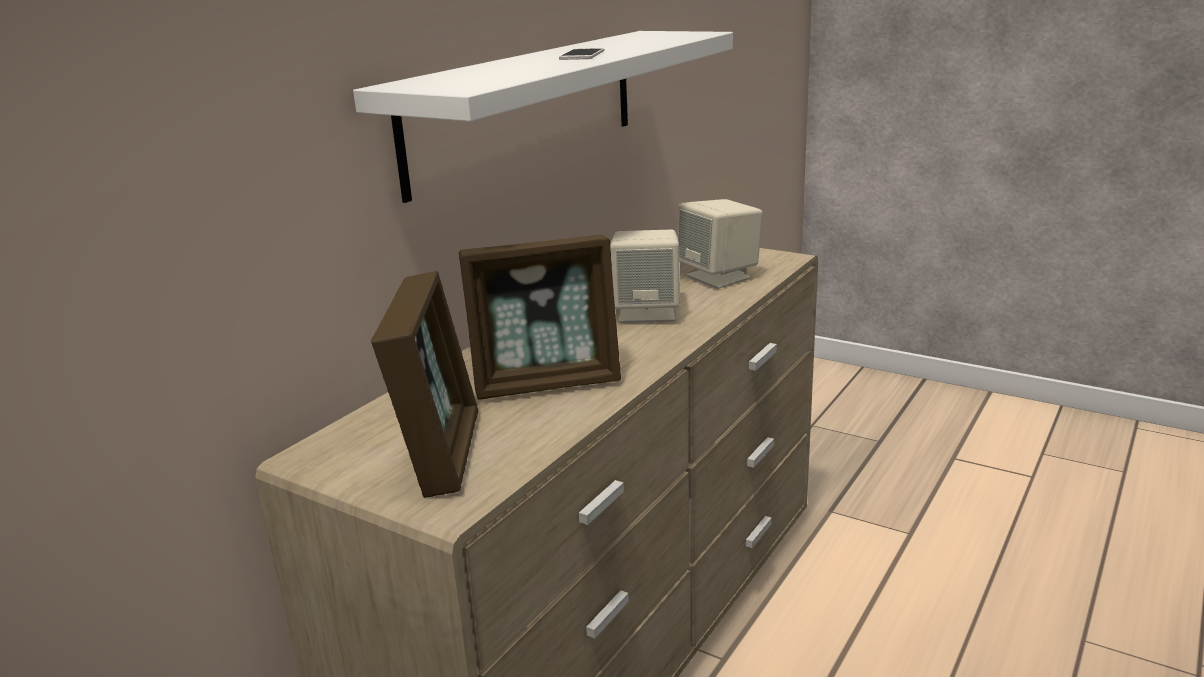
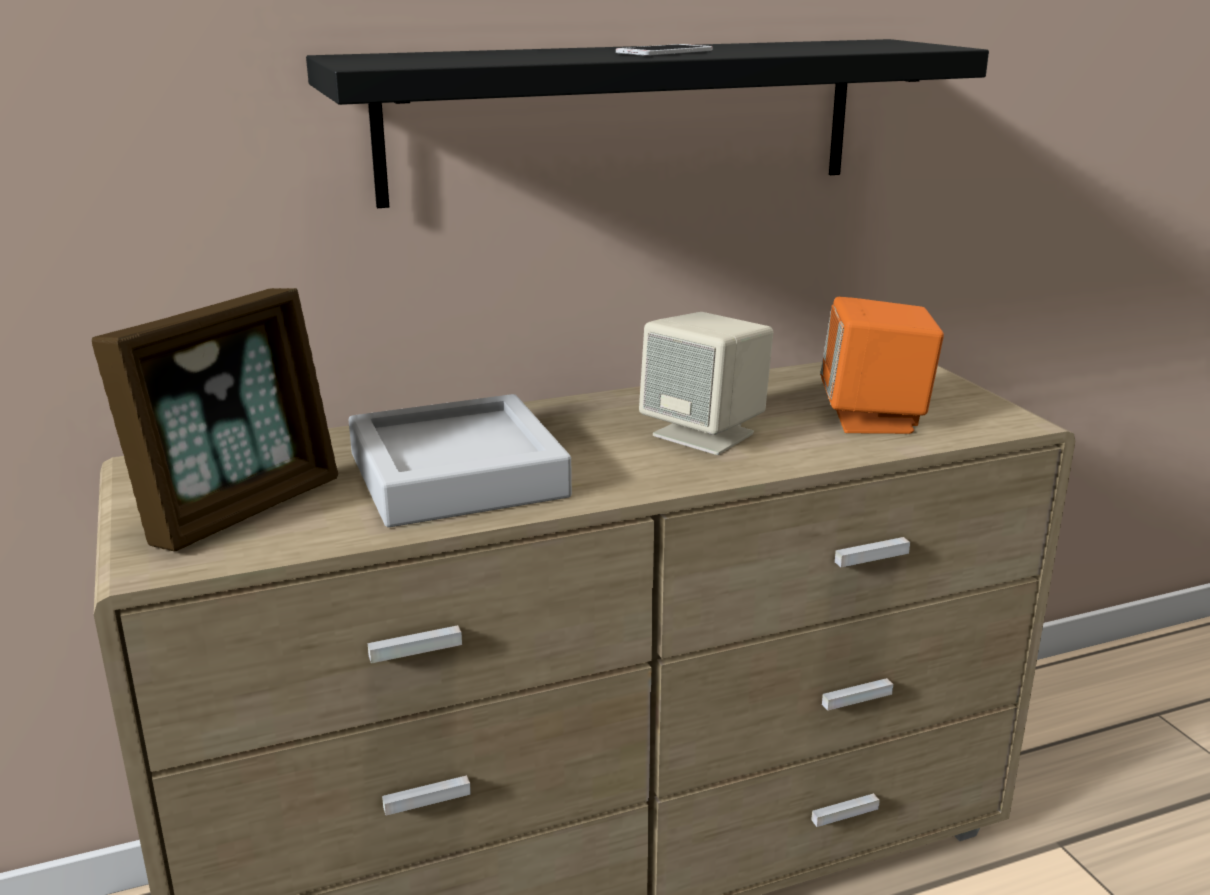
camera: 35 degrees right, 0 degrees up
white shelf [353,31,733,203] -> black shelf [306,39,989,208]
picture frame [459,234,621,400] -> grey tray [349,394,572,527]
beige speaker [677,199,762,289] -> orange speaker [820,297,944,434]

